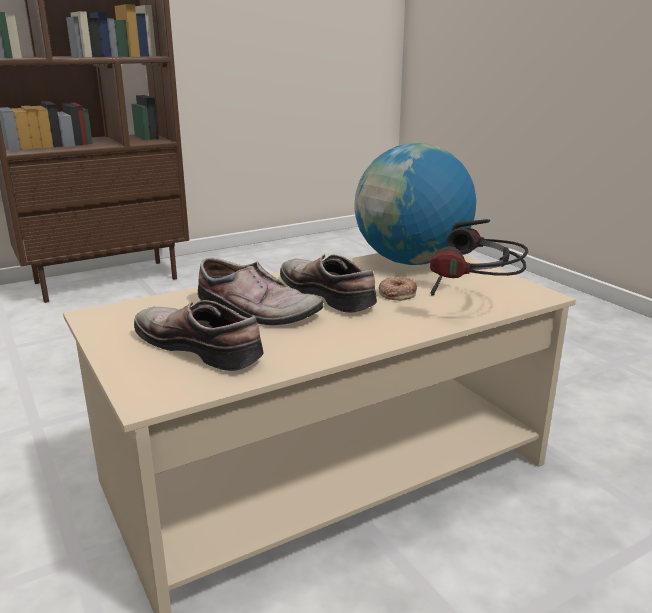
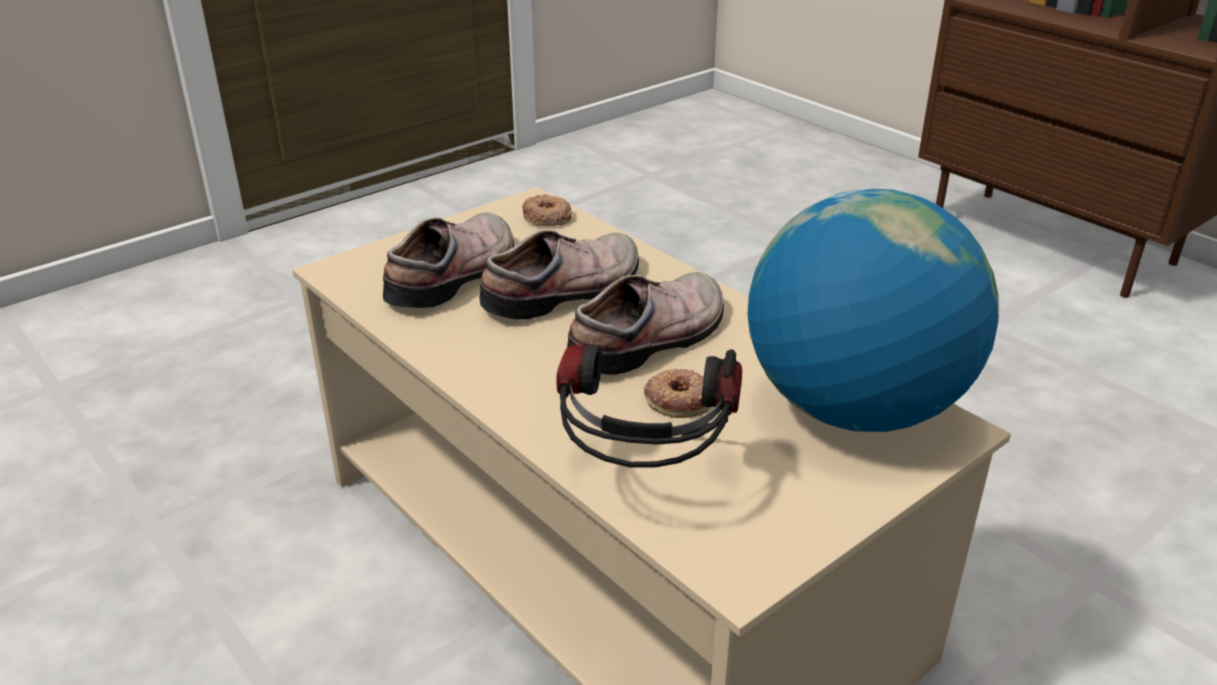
camera: 80 degrees right, 10 degrees up
shoe [198,258,324,325] -> shoe turned 150 degrees counterclockwise [480,230,639,320]
none -> donut [522,194,572,226]

